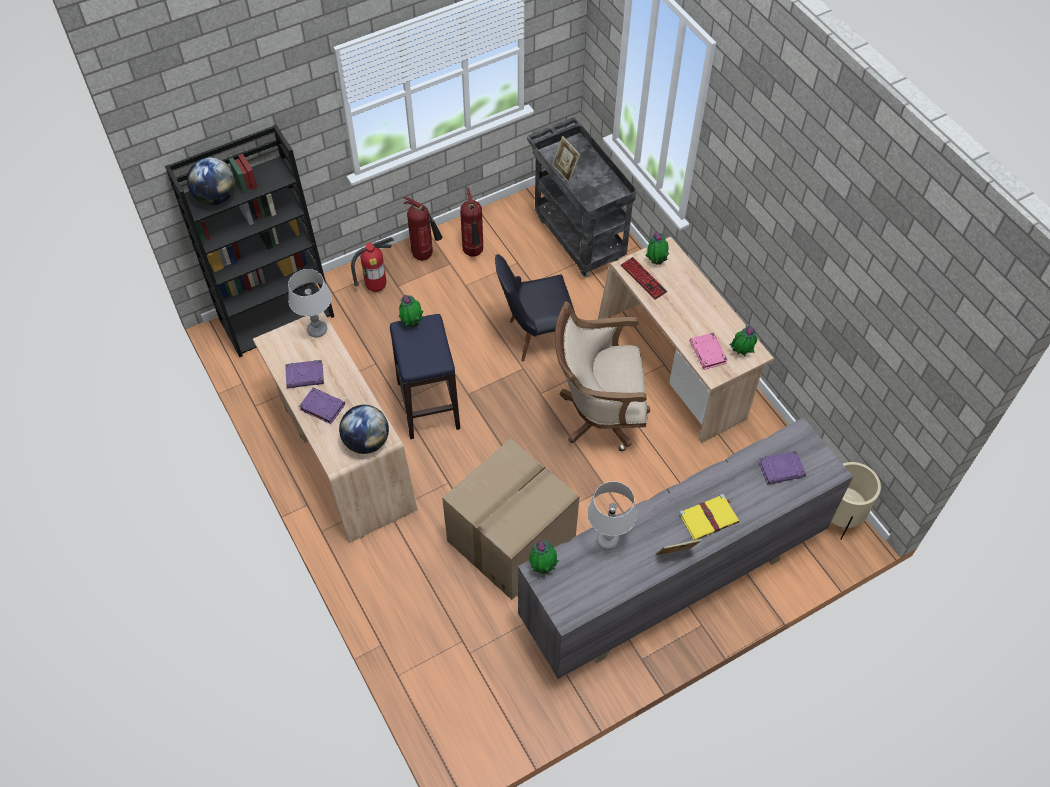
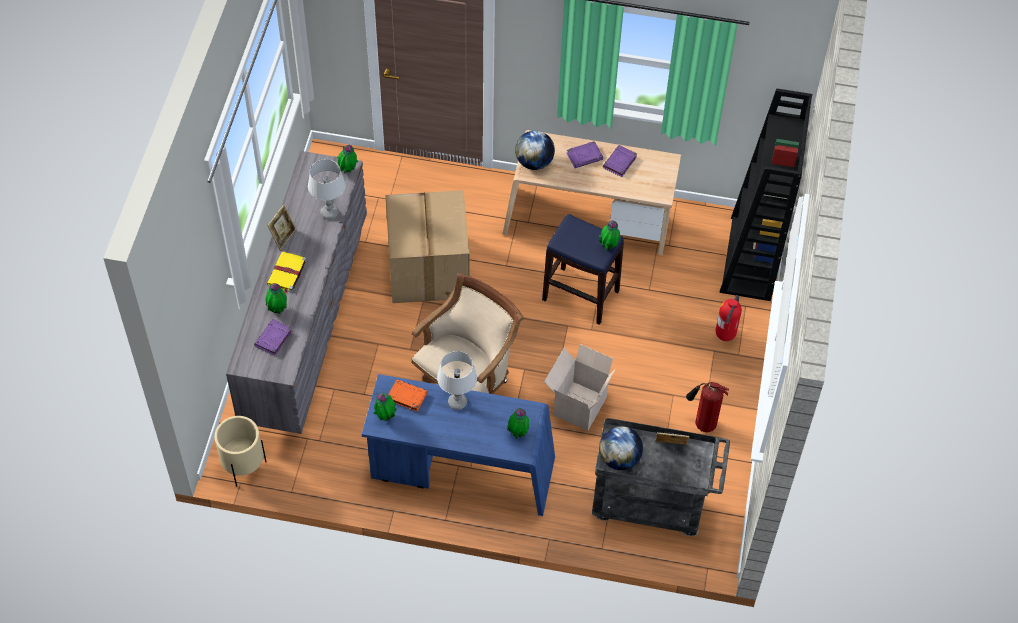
camera: 130 degrees right, 0 degrees up
globe [187,157,236,205] -> globe moved to [599,426,643,470]
grey table lamp [288,269,332,338] -> grey table lamp moved to [437,351,477,410]
fire extinguisher [404,196,442,261] -> none
black chair [495,254,575,362] -> cardboard box [544,344,616,431]
beige desk [598,237,774,443] -> blue desk [361,374,555,516]
keyboard [621,257,667,300] -> none
pink book [689,332,728,370] -> orange book [388,379,428,412]
none -> potted plant [265,283,287,314]

